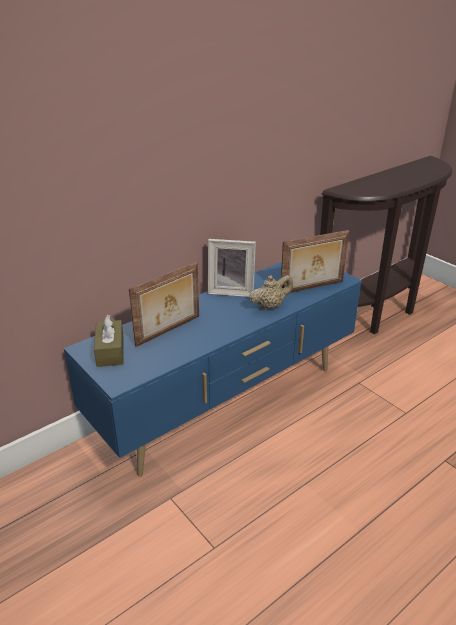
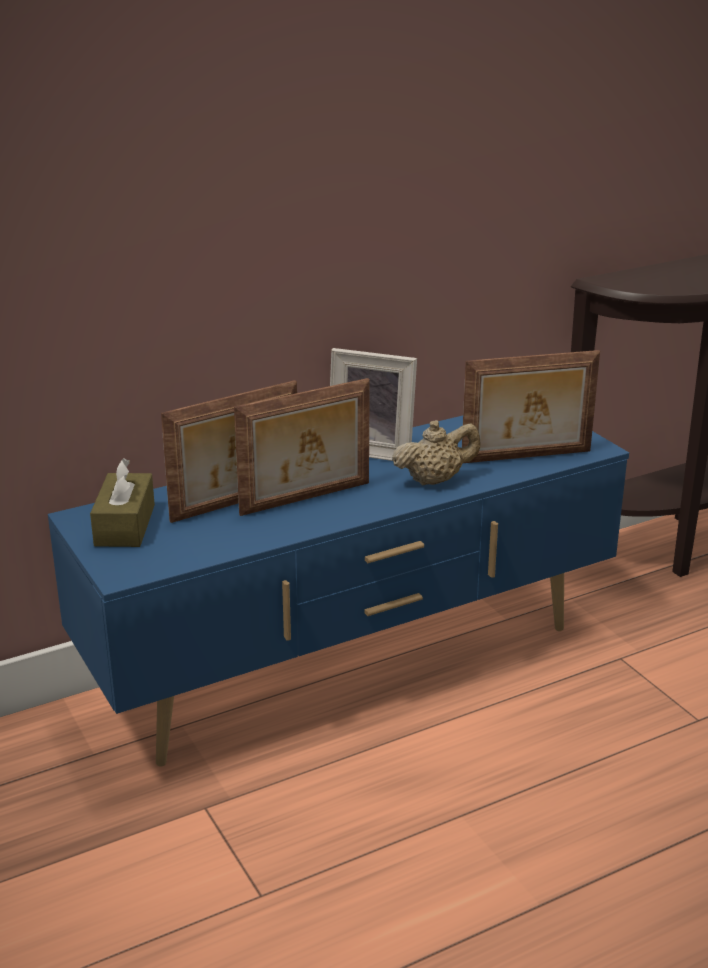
camera: 10 degrees right, 5 degrees down
none -> picture frame [234,378,370,516]

